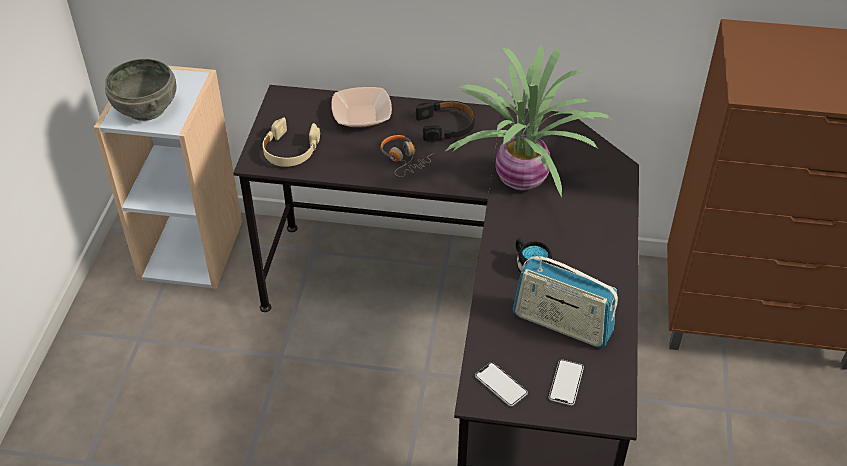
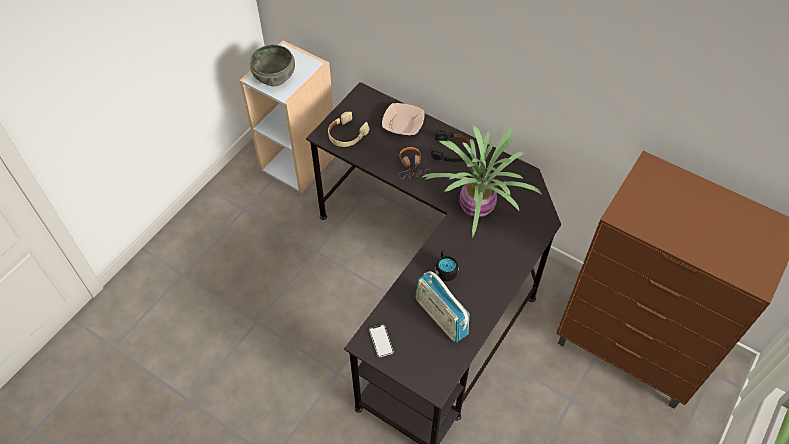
camera: 25 degrees right, 10 degrees up
phone [549,359,584,406] -> none

